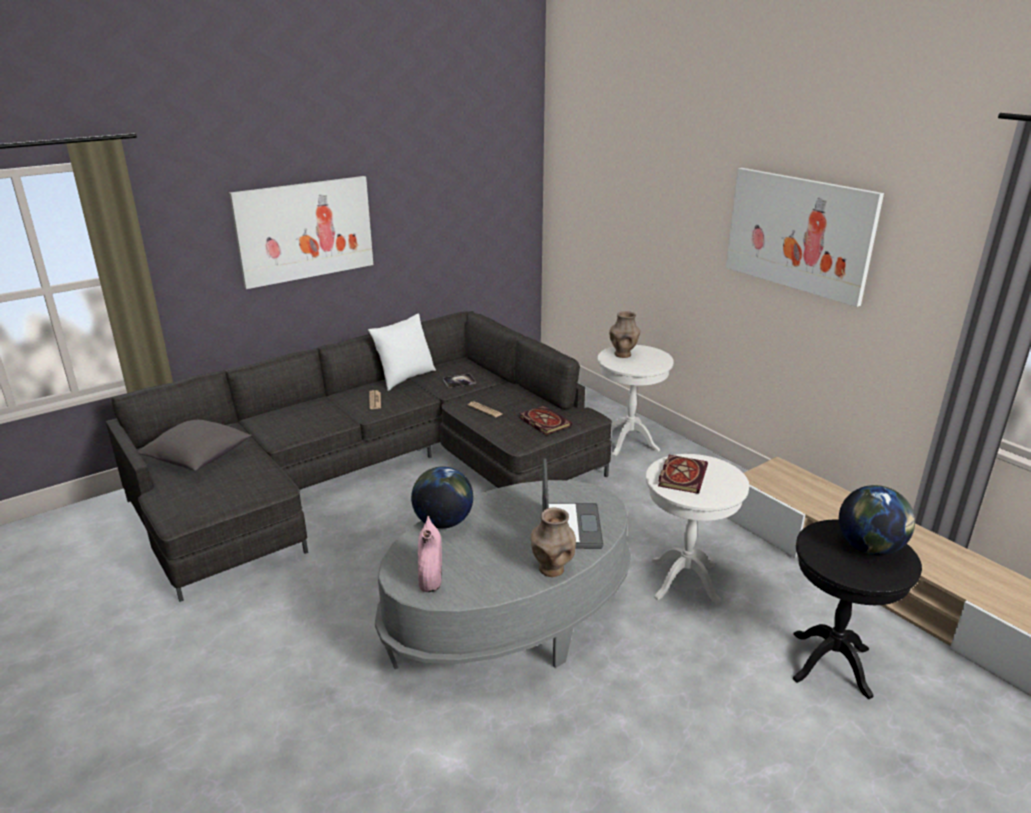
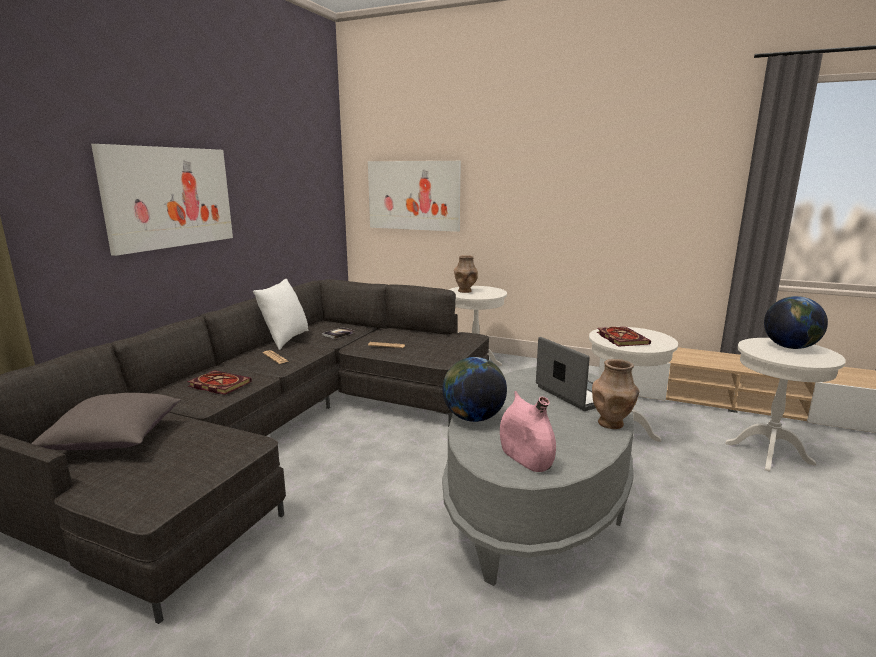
camera: 30 degrees left, 10 degrees down
book [519,406,572,435] -> book moved to [187,370,252,395]
picture [726,168,884,307] -> picture moved to [368,161,461,232]
black side table [793,519,922,699] -> white side table [725,338,846,472]

